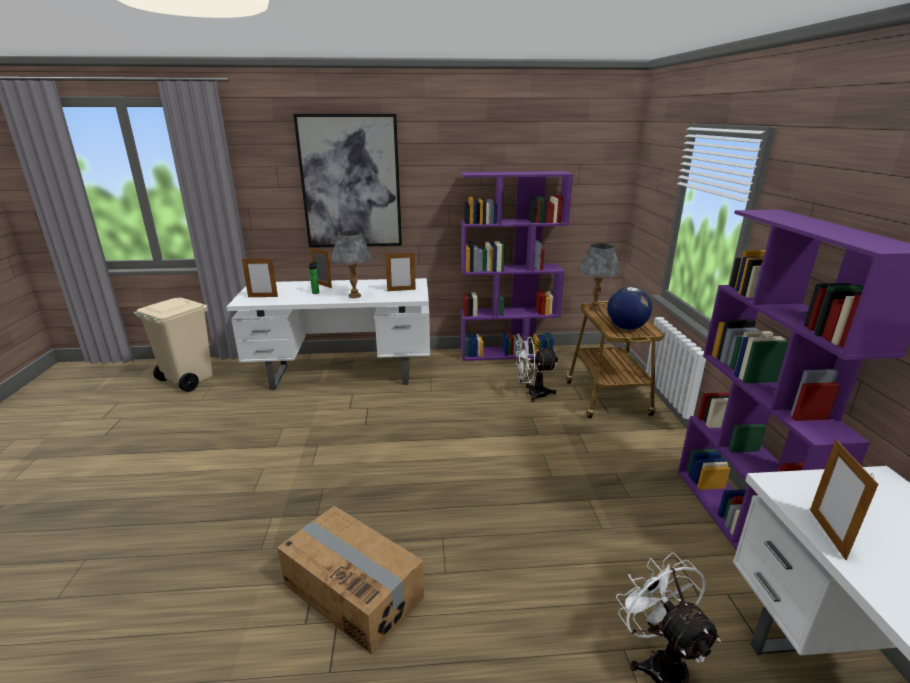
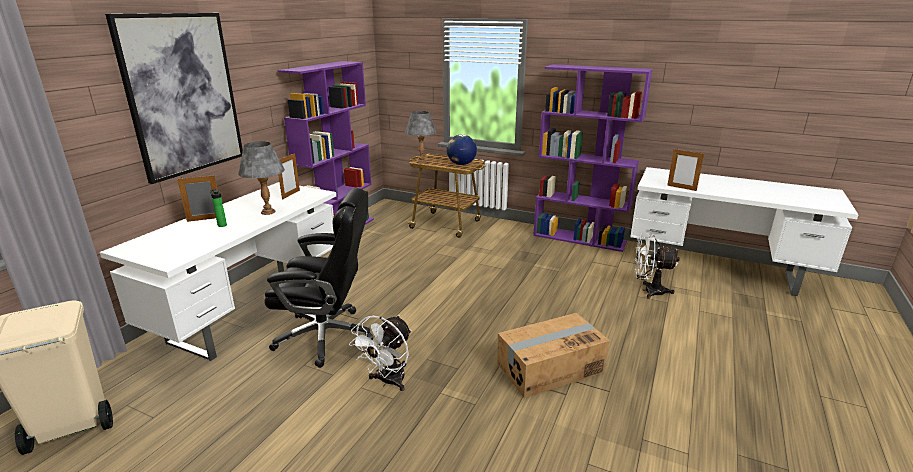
camera: 60 degrees left, 0 degrees up
picture frame [242,257,278,297] -> none
white fan [515,337,558,402] -> white fan moved to [349,315,411,391]
none -> black office chair [264,188,373,368]

